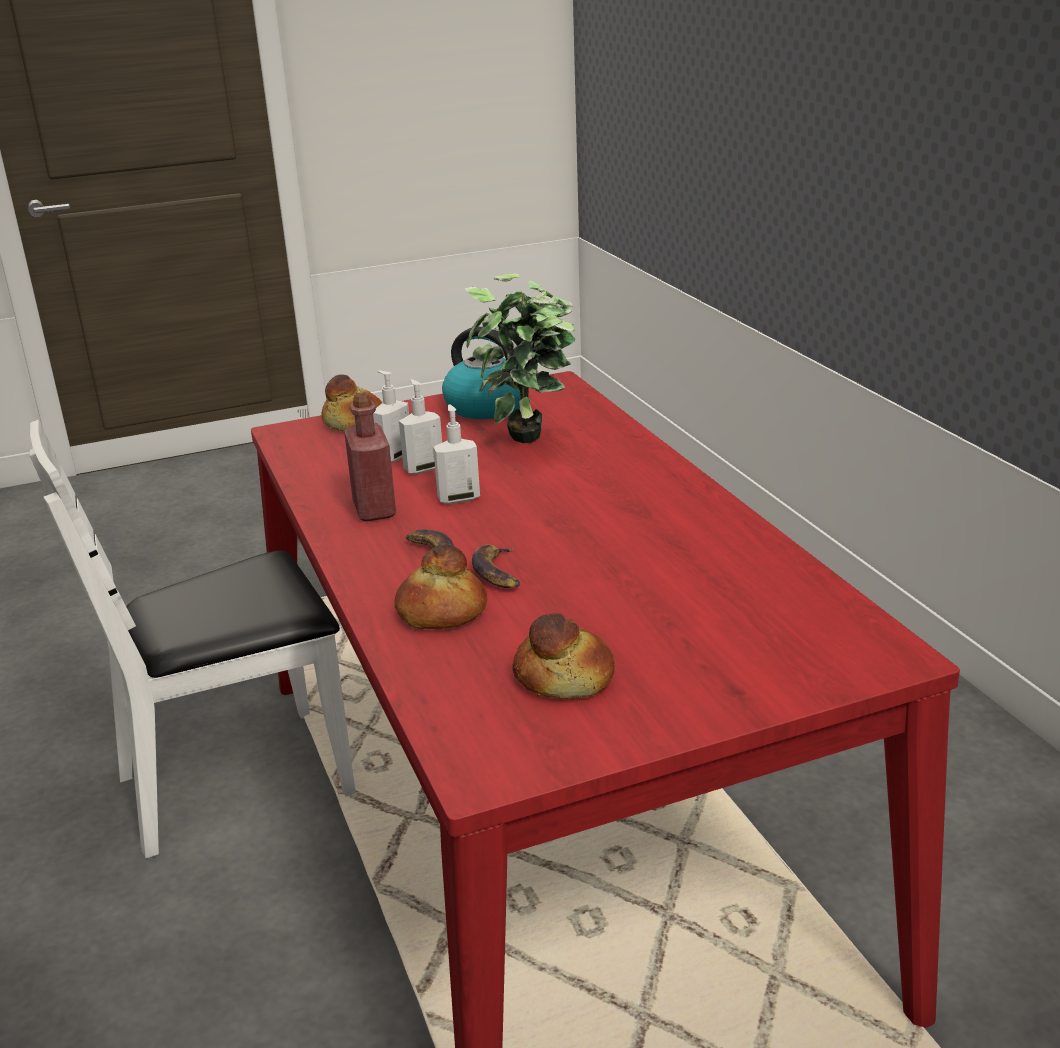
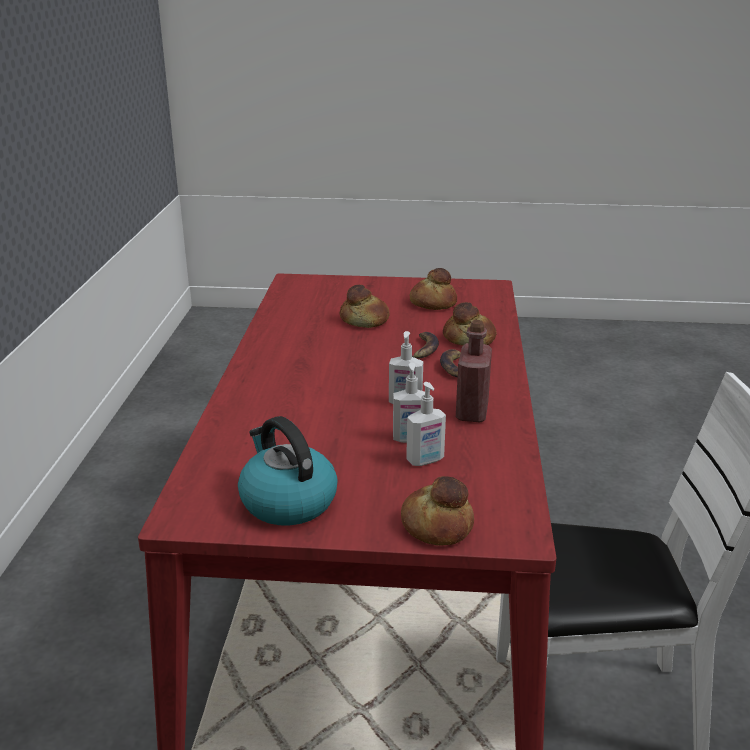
camera: 155 degrees left, 0 degrees up
potted plant [464,273,575,443] -> none
none -> bread [340,285,390,328]

